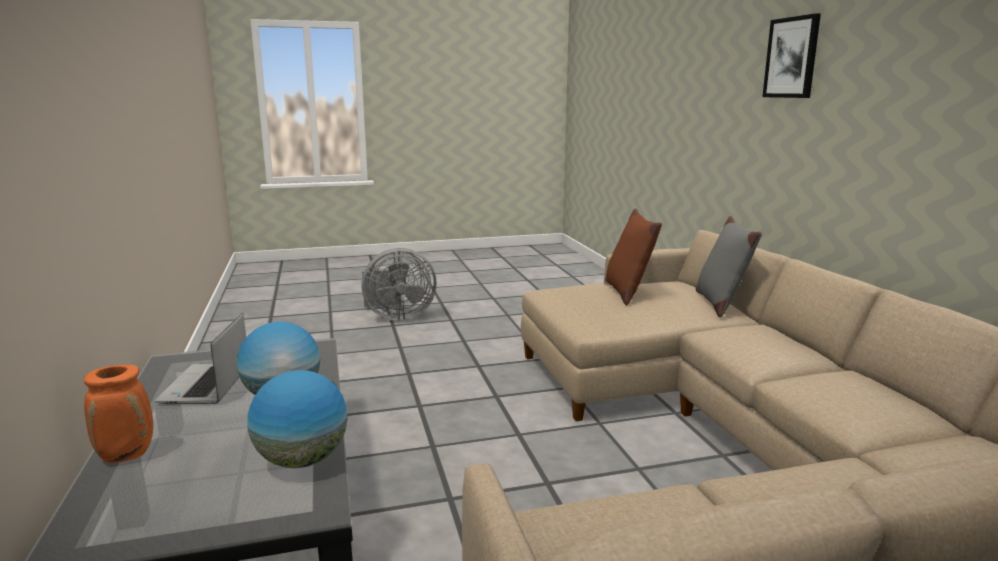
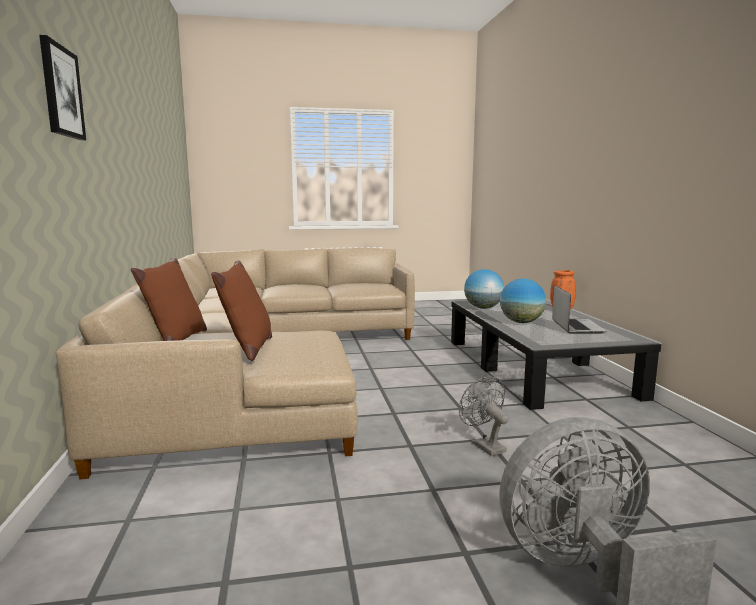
camera: 175 degrees left, 5 degrees down
grey pillow [696,216,762,317] -> brown pillow [131,258,207,341]
none -> grey fan [459,376,508,456]

